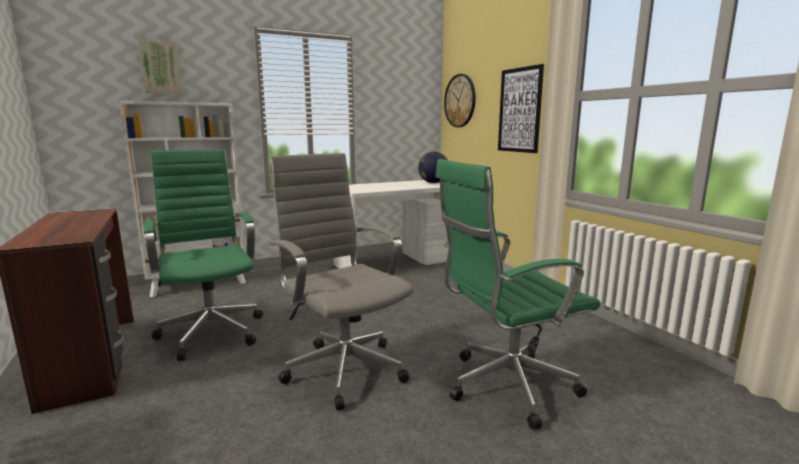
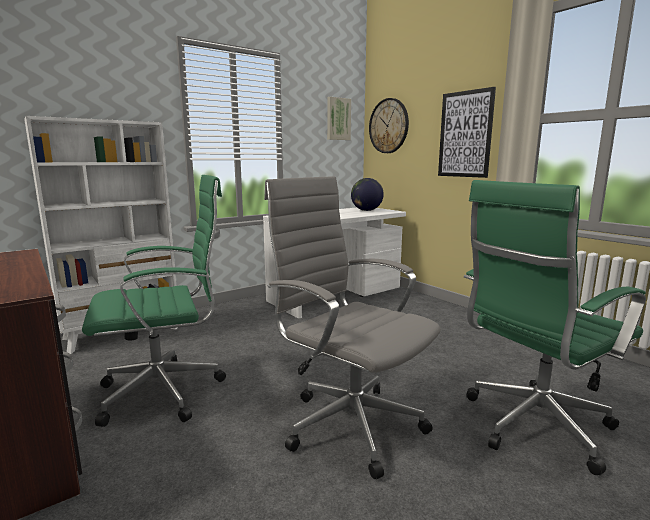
camera: 10 degrees left, 0 degrees up
picture [138,39,182,94] -> picture moved to [327,97,351,140]
green office chair [144,149,263,361] -> green office chair turned 105 degrees clockwise [82,175,226,427]

